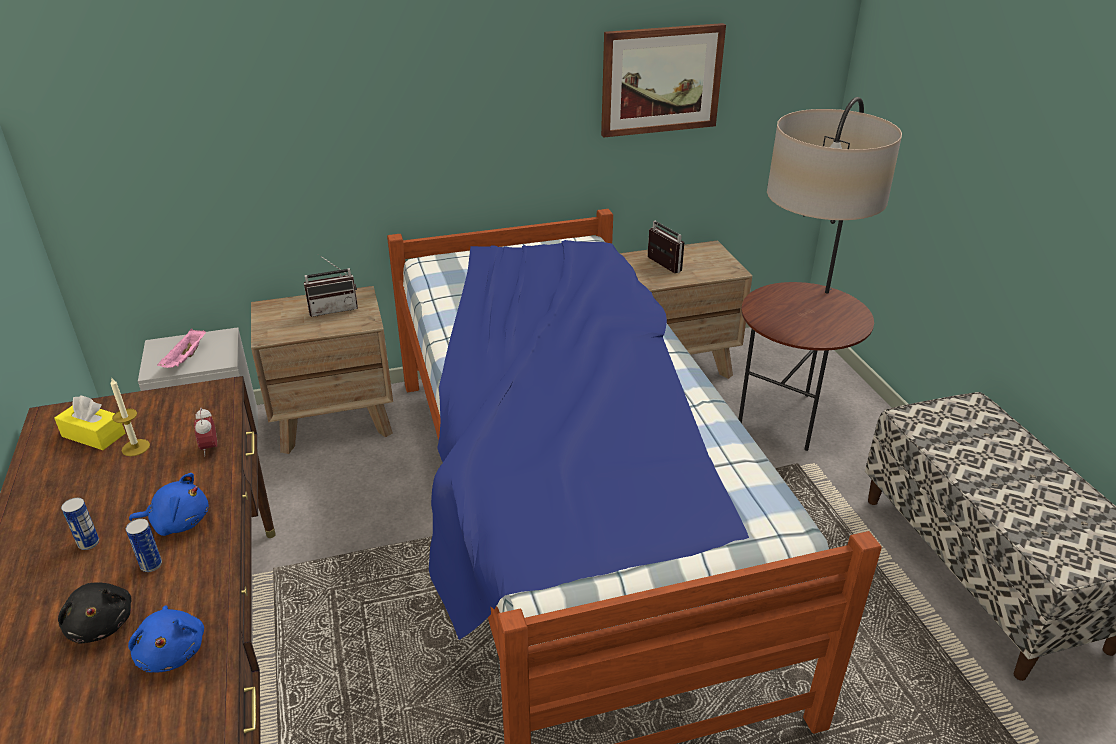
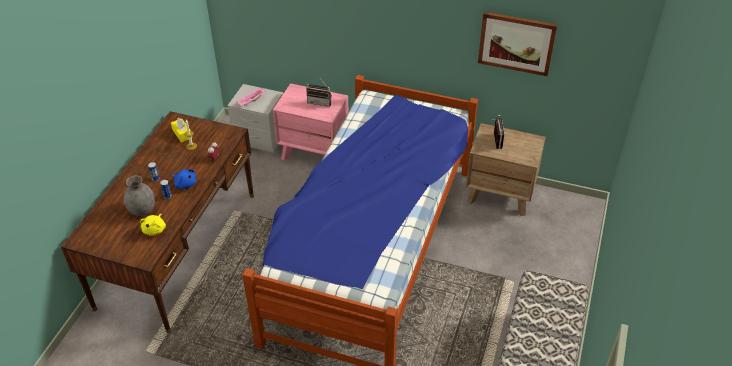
camera: 35 degrees right, 10 degrees up
black plush toy [58,583,132,644] -> grey vase [124,175,155,216]
blue plush toy [128,605,204,672] -> yellow plush toy [140,214,166,236]
brown nightstand [251,286,393,454] -> pink nightstand [273,83,349,161]
floor lamp [739,97,902,451] -> none

